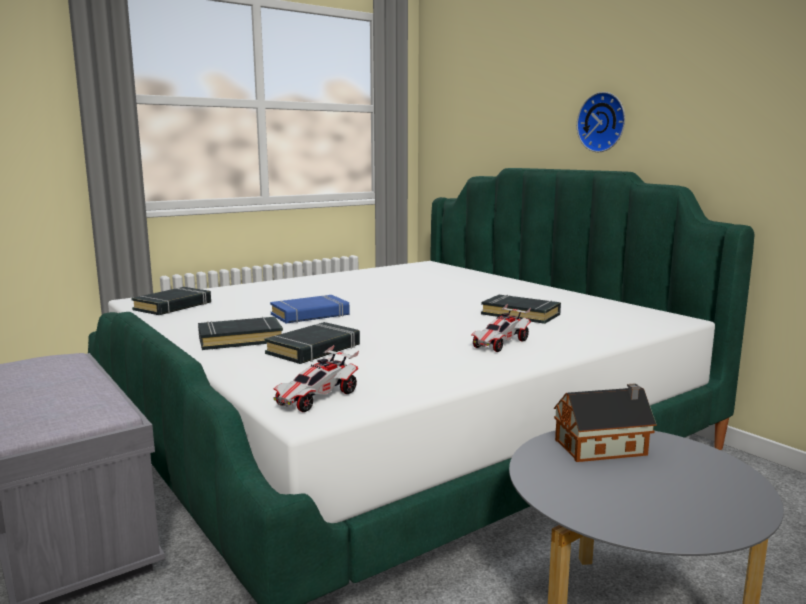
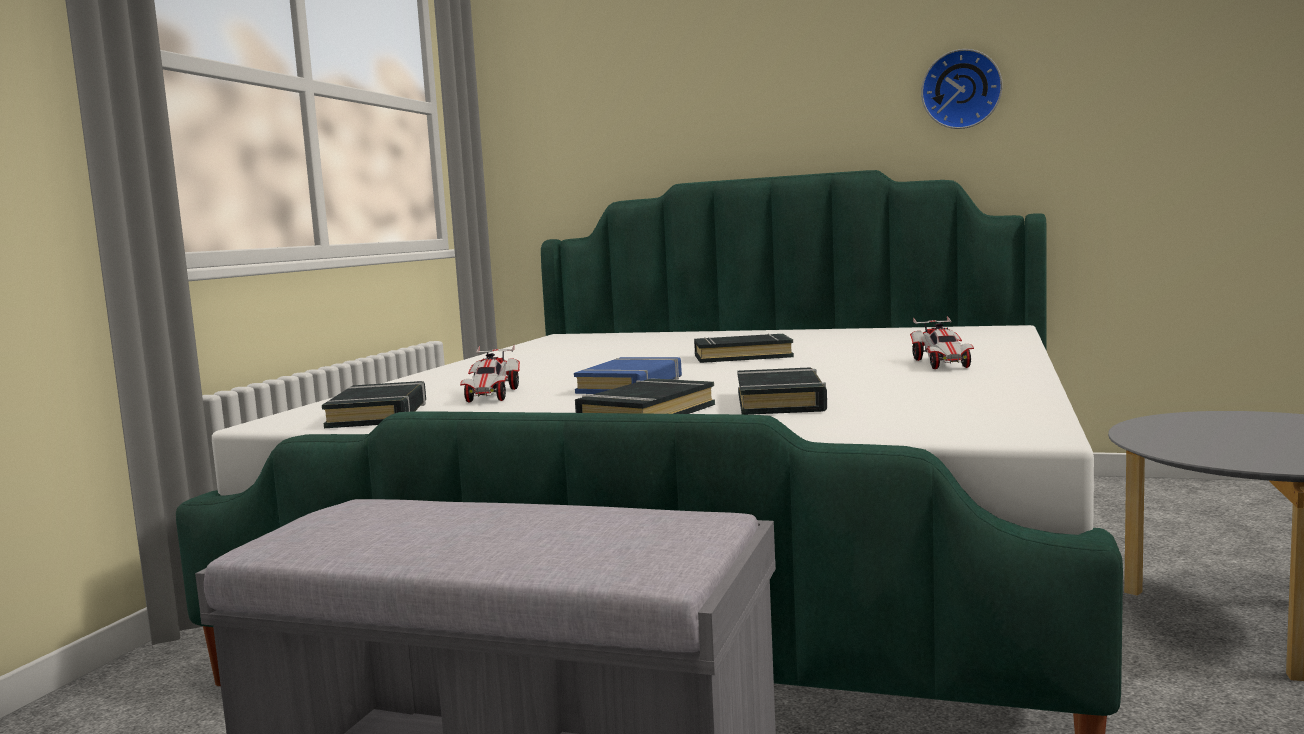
camera: 35 degrees left, 5 degrees down
toy car [273,345,359,412] -> toy car moved to [460,344,520,403]
black book [481,295,561,324] -> black book moved to [694,333,794,363]
toy house [554,383,657,462] -> none
wall clock [577,92,625,152] -> wall clock moved to [921,49,1003,129]

